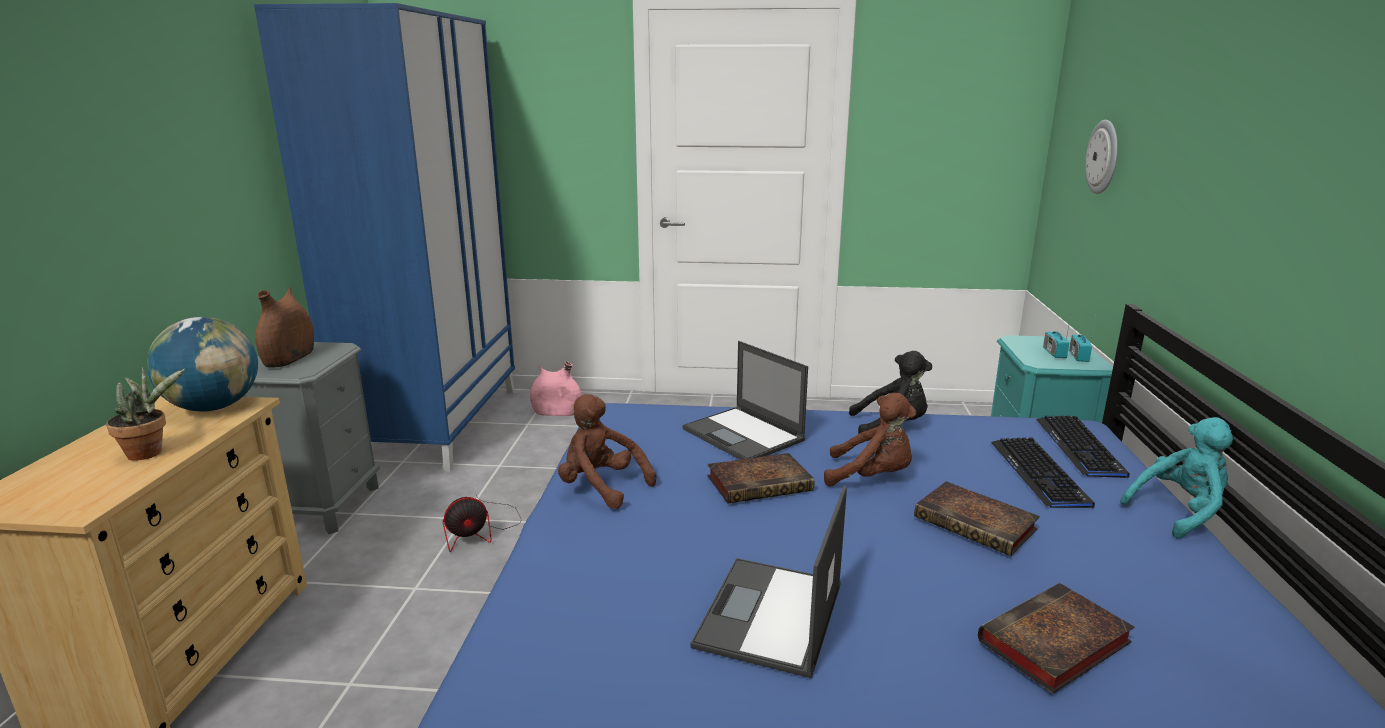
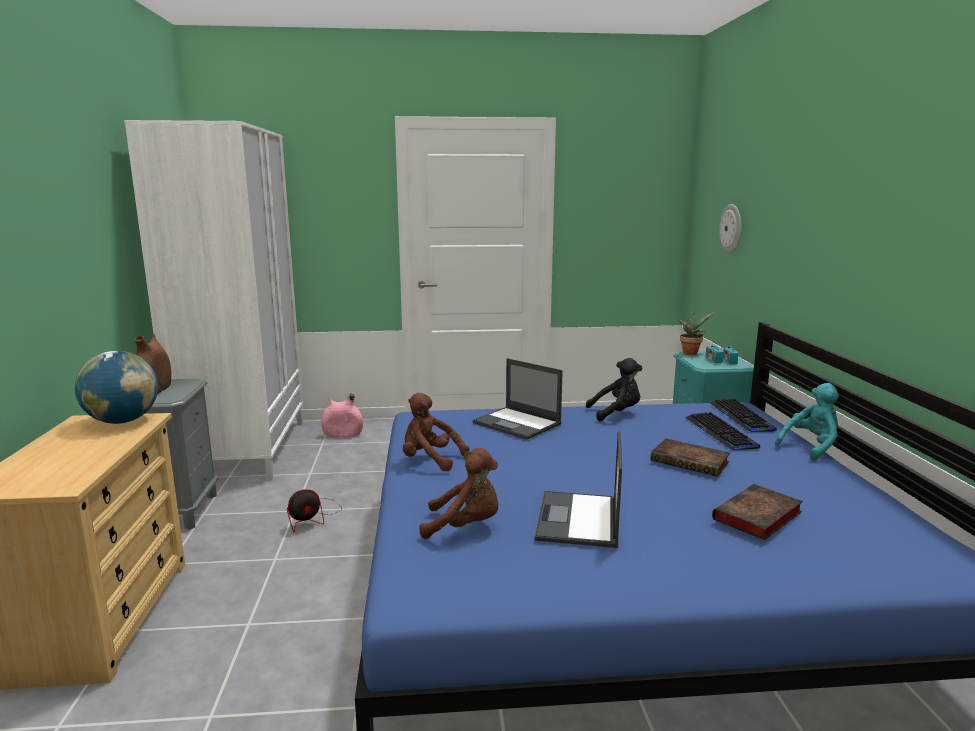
camera: 10 degrees left, 5 degrees down
potted plant [106,367,185,461] -> potted plant moved to [677,312,715,355]
blue wardrobe [254,3,515,472] -> white wardrobe [124,120,303,481]
book [707,453,814,504] -> none
brown plush toy [824,393,917,487] -> brown plush toy moved to [420,448,498,539]

